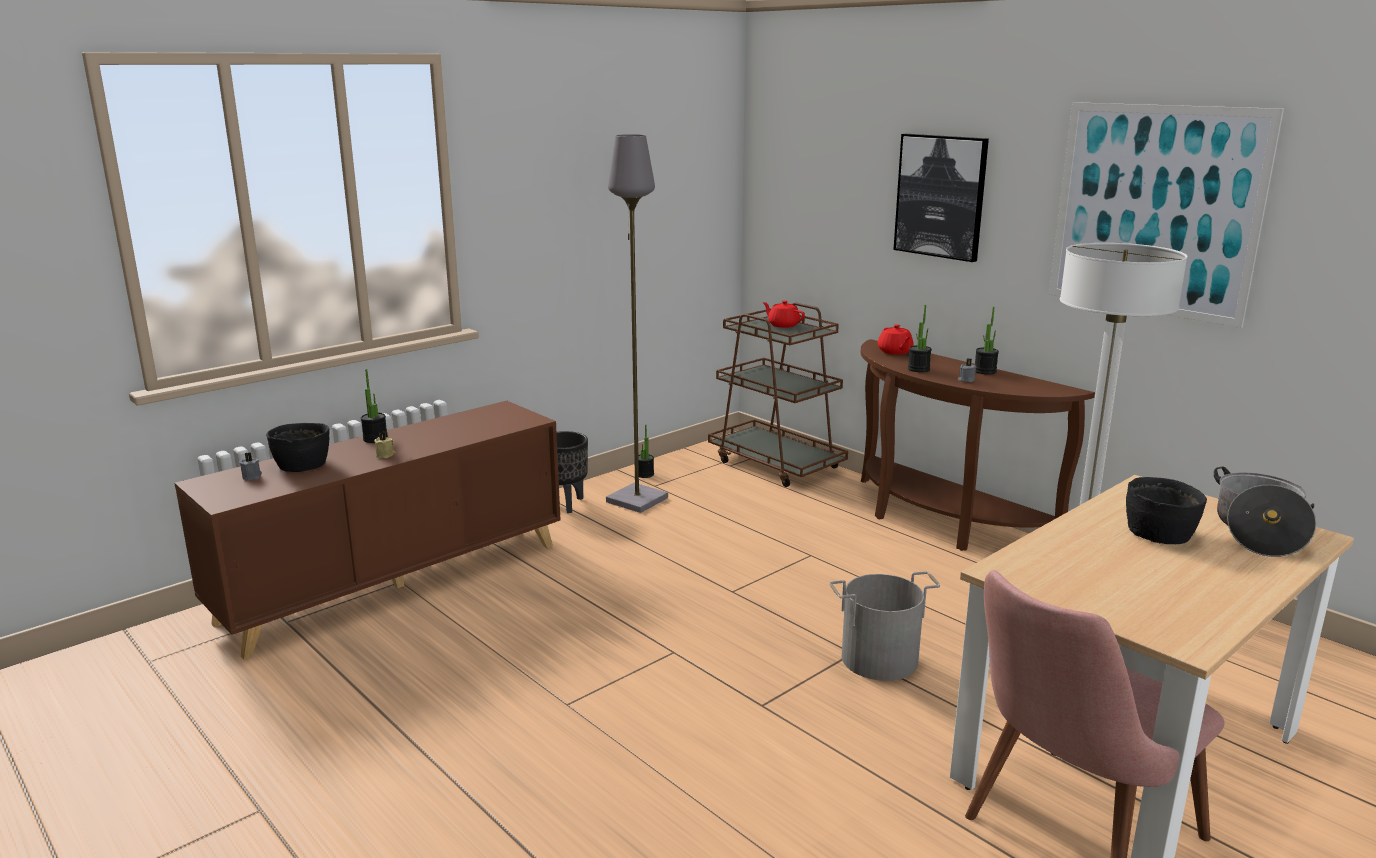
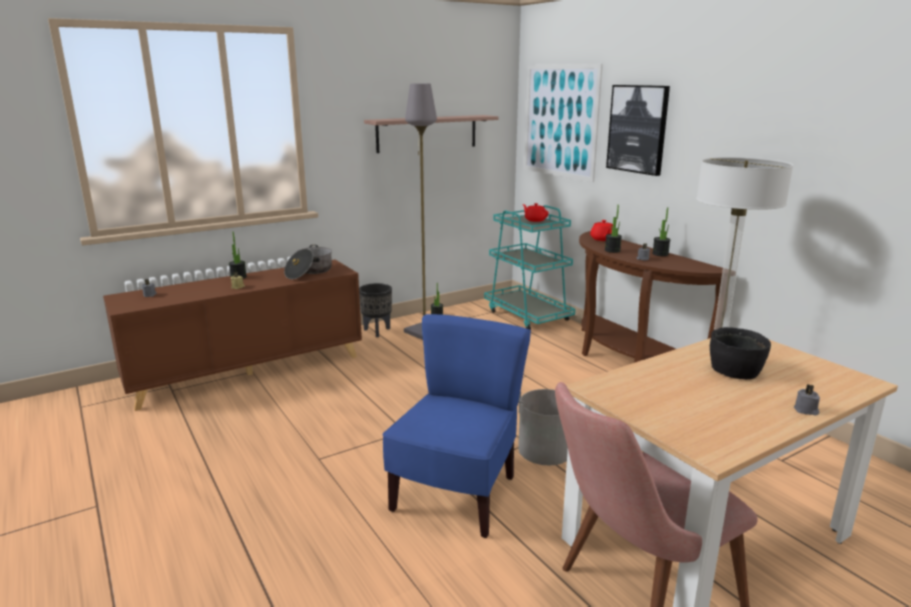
camera: 10 degrees right, 0 degrees up
black bowl [266,423,329,472] -> none
brown cart [708,302,848,487] -> turquoise cart [484,205,575,330]
picture [1049,102,1284,328] -> picture moved to [524,64,603,182]
cooking pot [1214,467,1316,557] -> cooking pot moved to [284,245,332,279]
none -> shelf [364,115,499,153]
none -> blue chair [382,314,531,538]
none -> grey candle [794,384,820,416]

